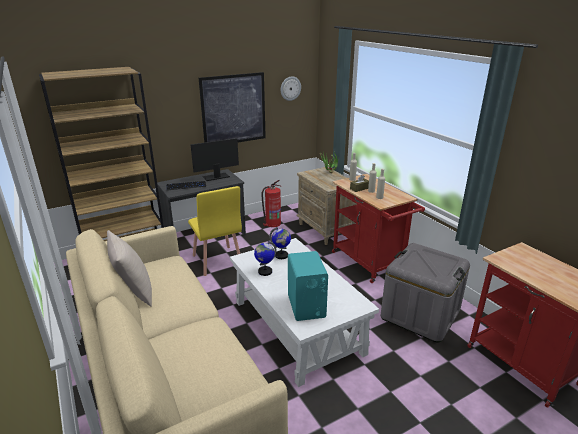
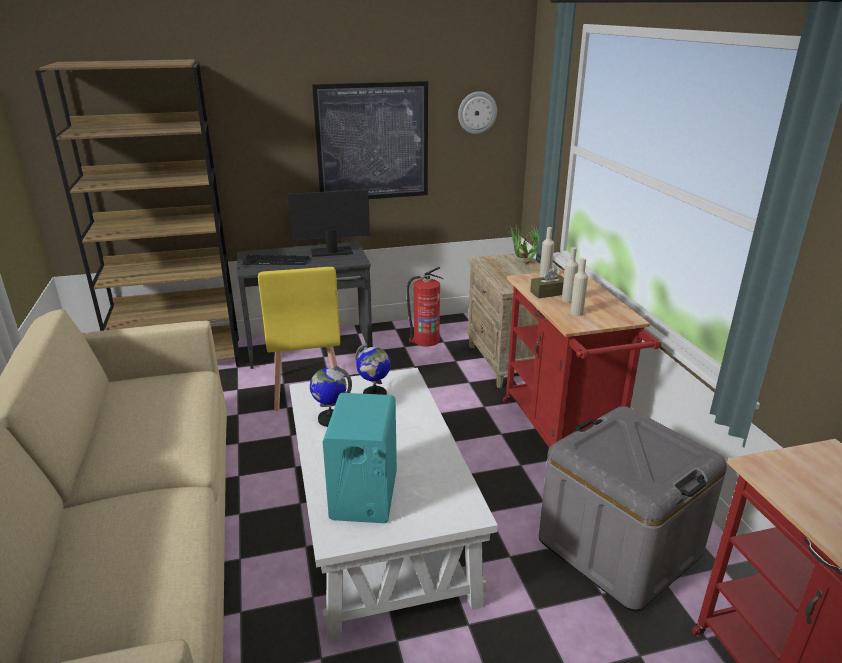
camera: 15 degrees right, 0 degrees up
beige pillow [107,230,152,307] -> none

